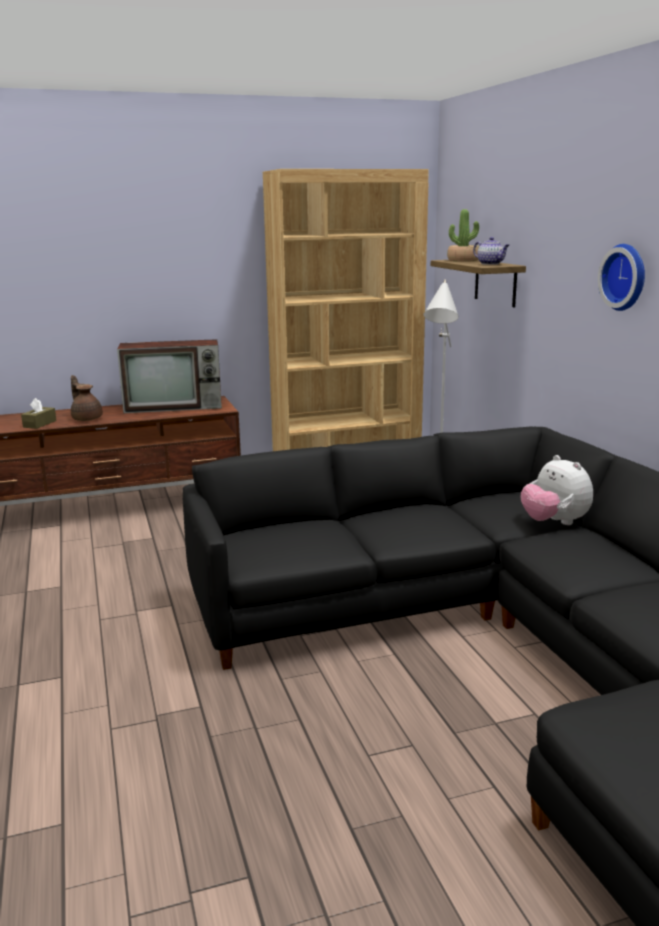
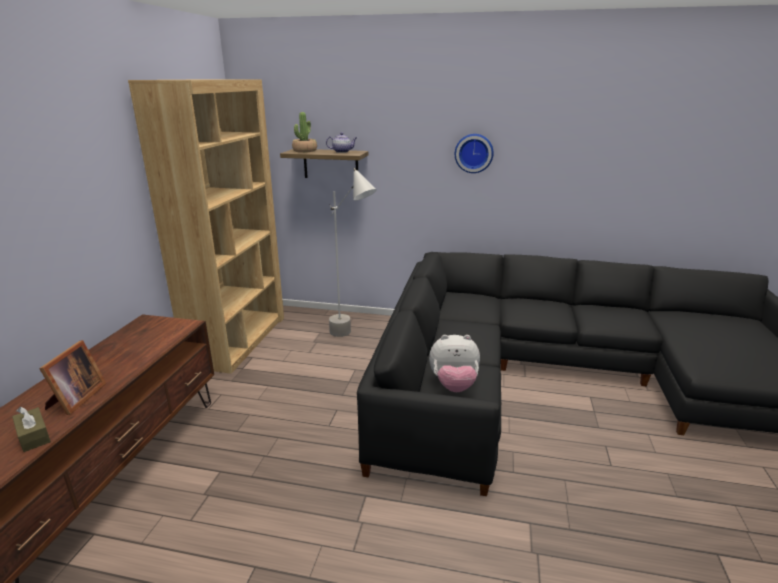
camera: 60 degrees left, 5 degrees up
brown teapot [71,375,103,421] -> picture frame [39,340,107,415]
television [117,339,222,413] -> none
plush toy [521,455,593,525] -> plush toy moved to [429,335,480,392]

